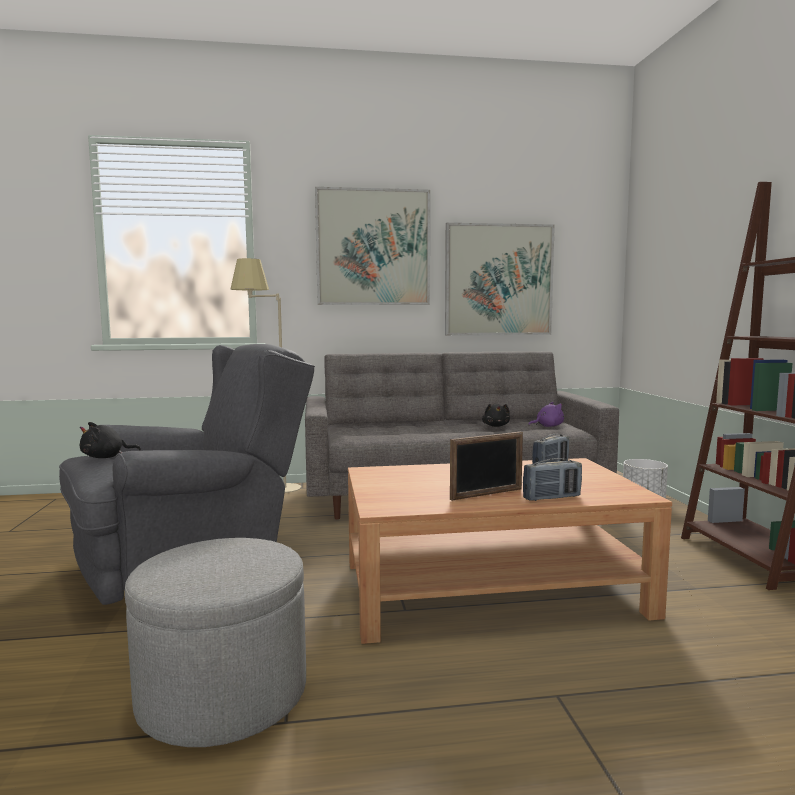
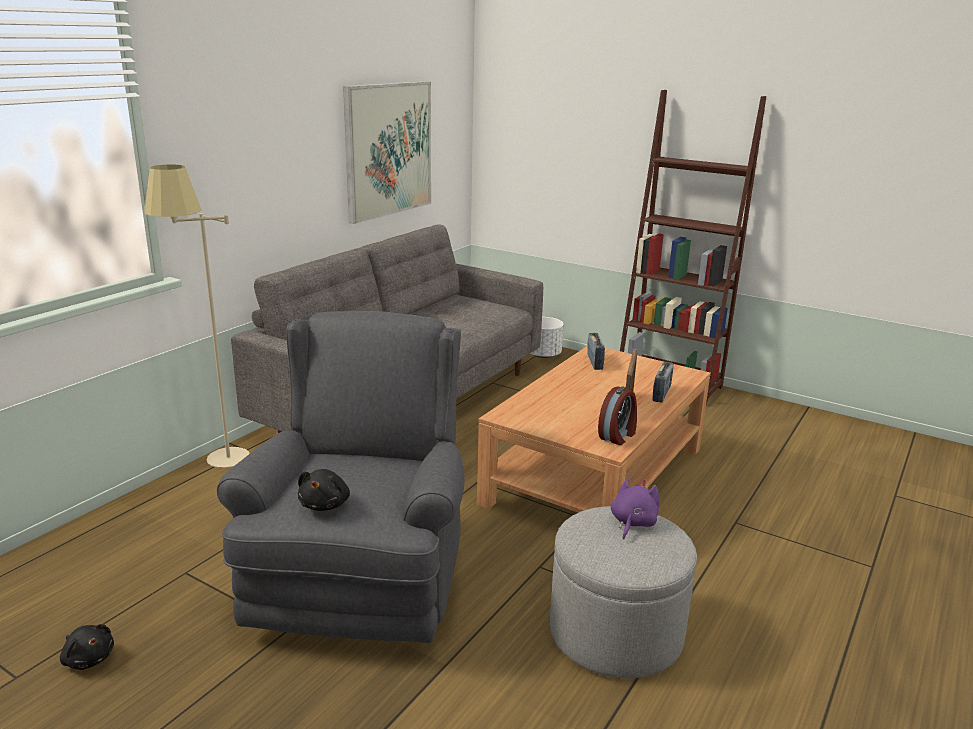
camera: 50 degrees left, 15 degrees up
picture [315,187,430,305] -> none
black plush toy [482,404,510,427] -> black plush toy moved to [60,624,114,670]
purple plush toy [528,402,564,427] -> purple plush toy moved to [611,478,659,539]
none -> alarm clock [598,386,637,445]

